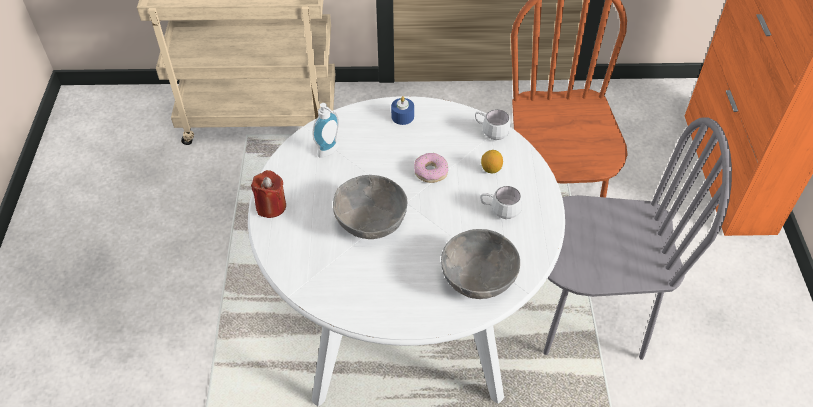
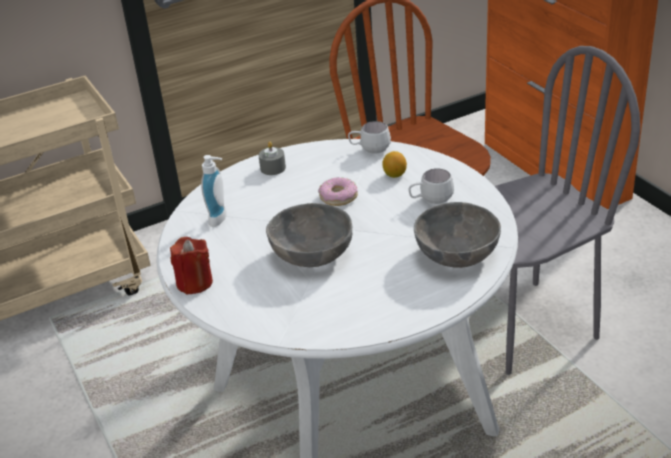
camera: 25 degrees left, 15 degrees down
blue candle [391,96,414,125] -> grey candle [258,142,286,175]

